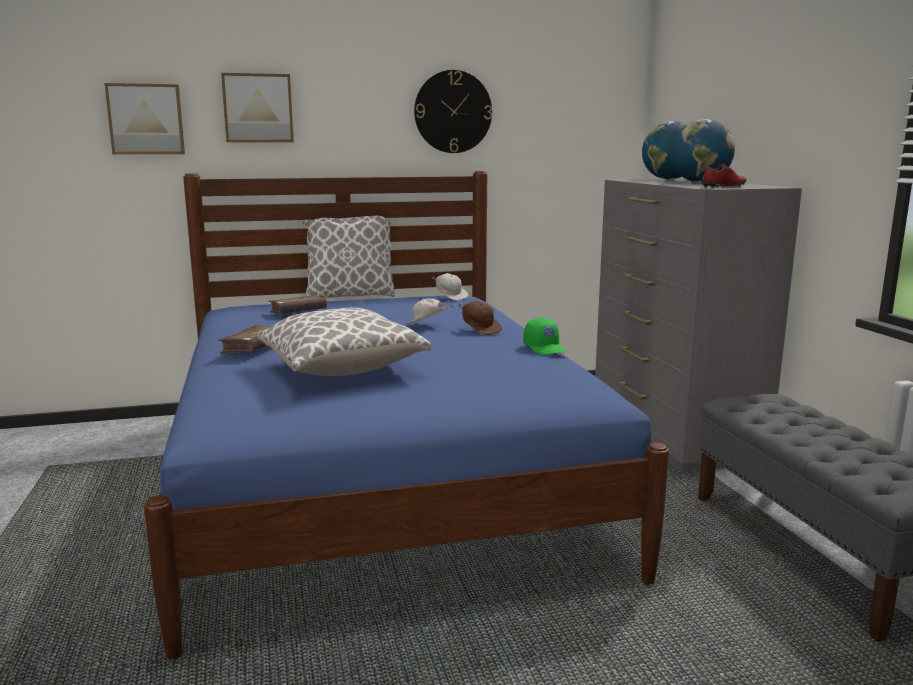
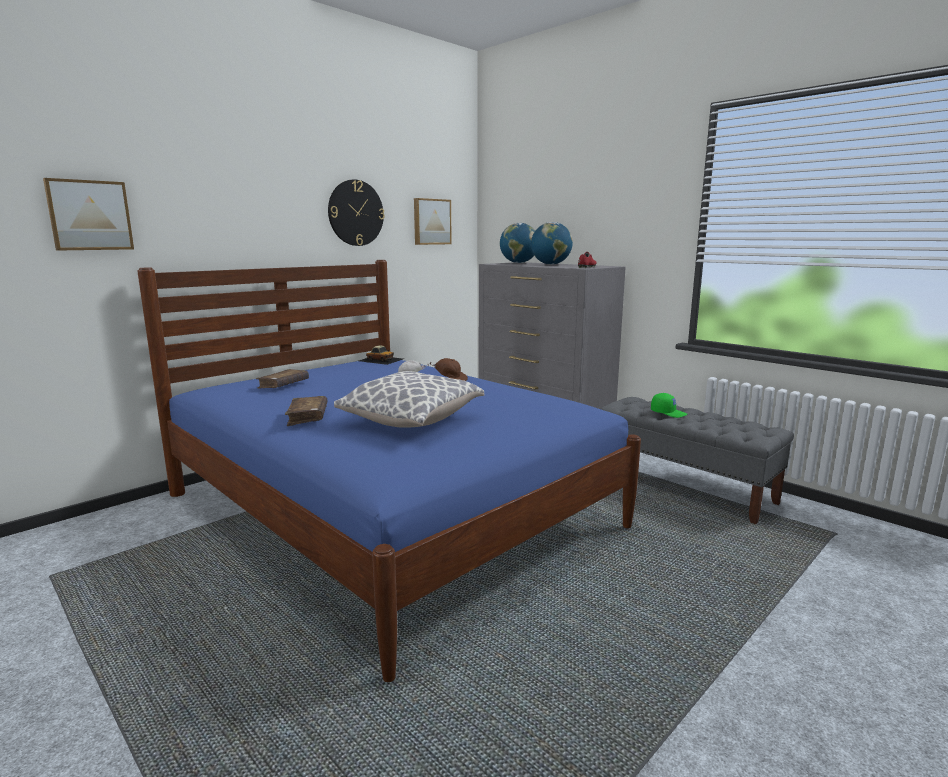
camera: 30 degrees left, 0 degrees up
picture [221,73,294,142] -> picture moved to [414,198,452,245]
pillow [302,216,395,298] -> none
white cap [432,273,469,301] -> toy car [358,346,403,365]
green cap [523,318,567,355] -> green cap moved to [651,393,687,418]

